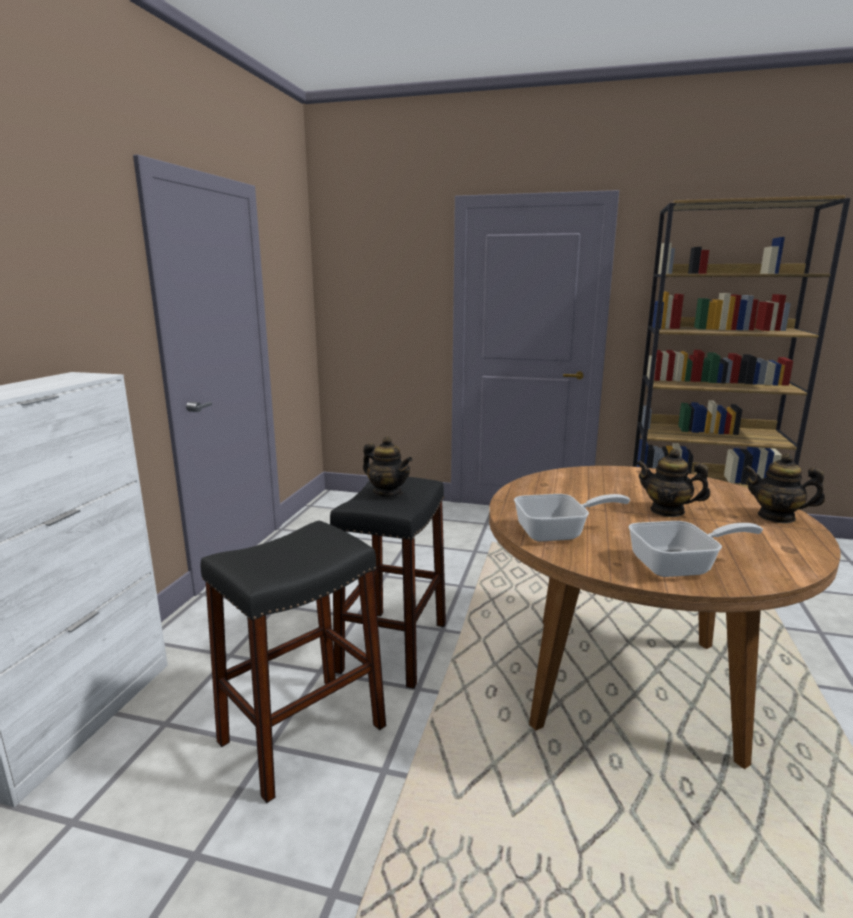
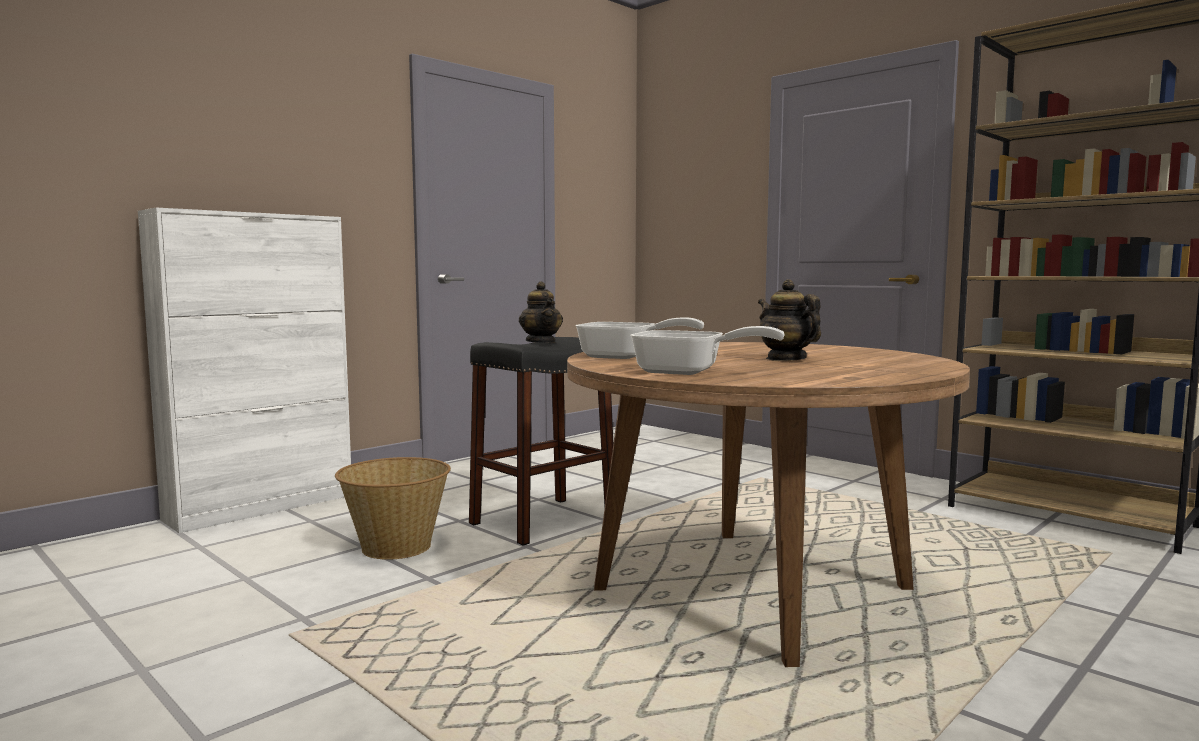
camera: 30 degrees right, 10 degrees down
black stool [201,521,386,803] -> basket [335,457,451,560]
teapot [744,453,825,523] -> none

